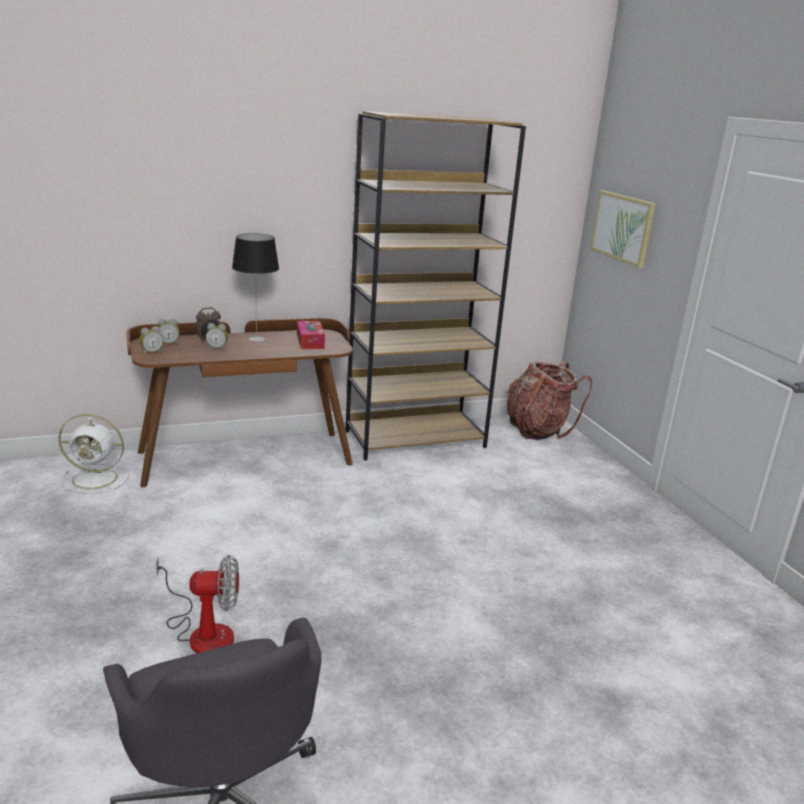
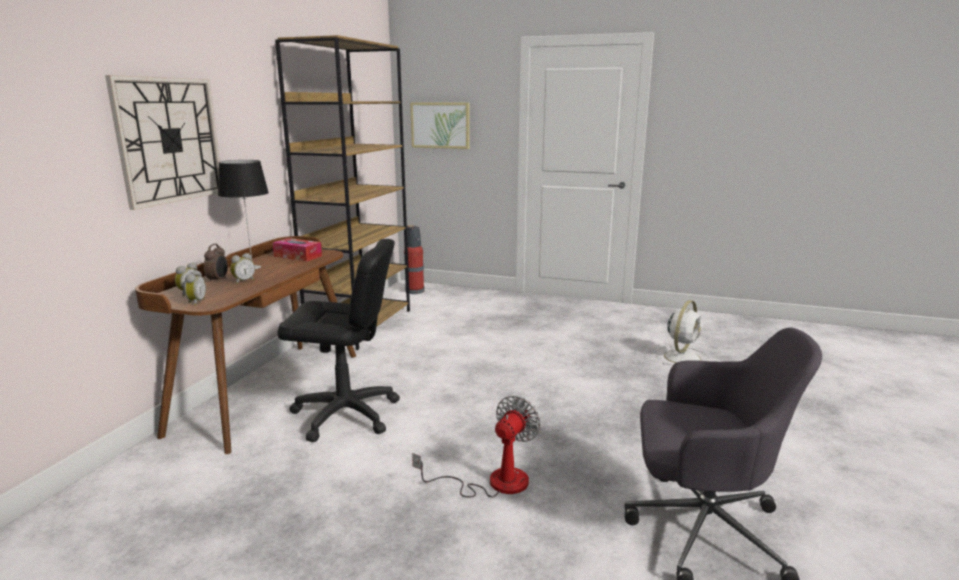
camera: 50 degrees left, 5 degrees down
white fan [58,414,129,494] -> white fan moved to [657,300,709,365]
backpack [507,361,592,440] -> fire extinguisher [404,225,425,294]
none -> wall clock [105,75,220,210]
none -> black office chair [277,239,400,442]

